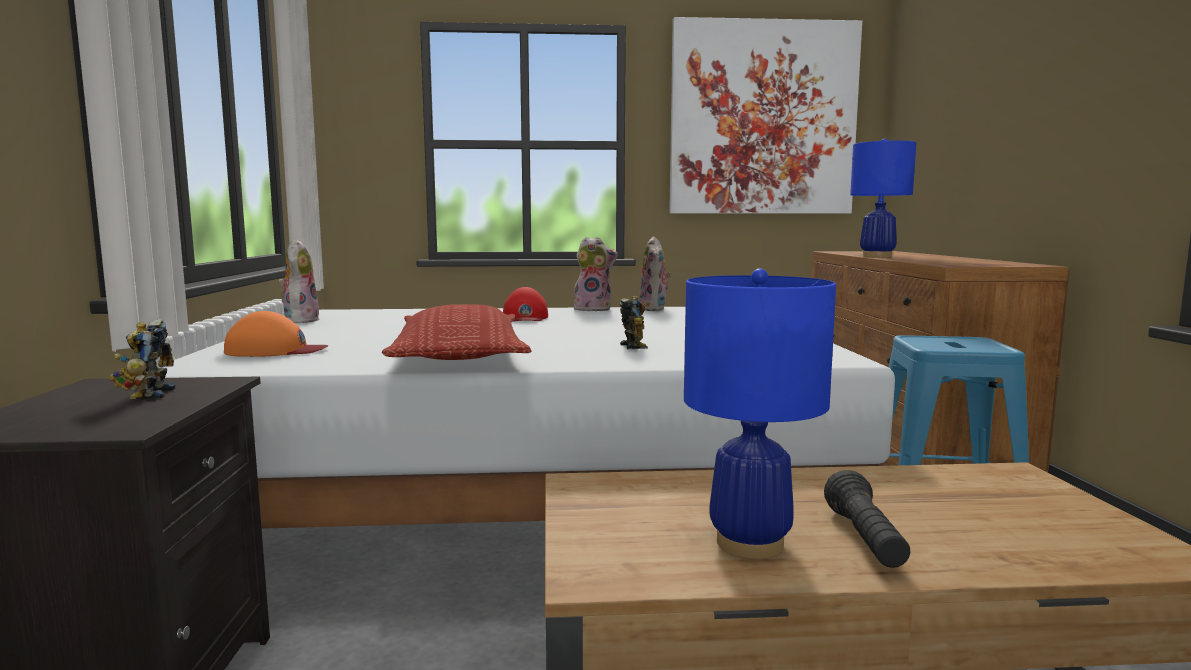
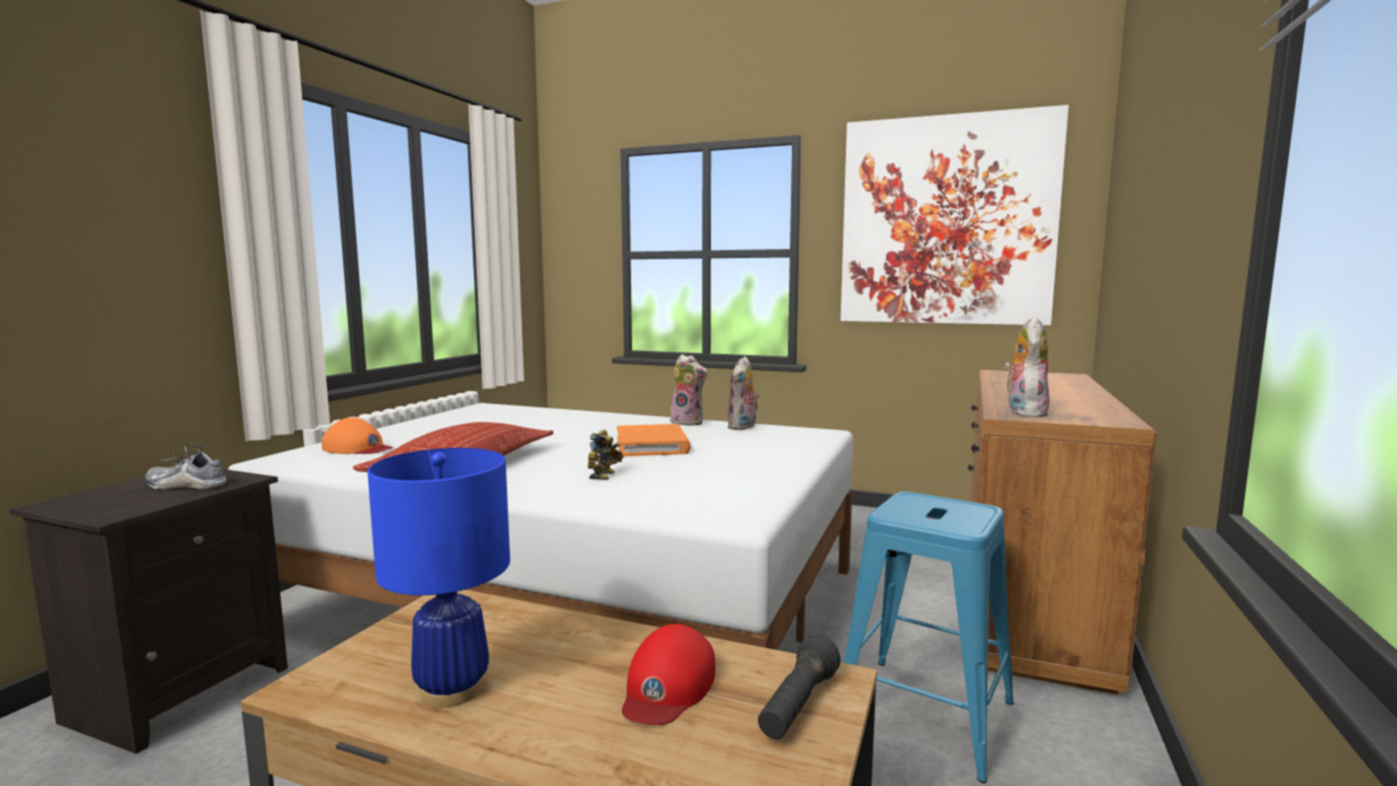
camera: 25 degrees right, 0 degrees up
toy robot [110,319,175,399] -> shoe [145,444,227,489]
plush toy [278,239,319,323] -> plush toy moved to [1004,316,1050,418]
red cap [503,287,548,322] -> red cap moved to [622,624,715,725]
black flashlight [824,470,910,568] -> black flashlight moved to [758,634,841,739]
blue table lamp [850,138,916,257] -> none
none -> orange book [617,424,691,456]

